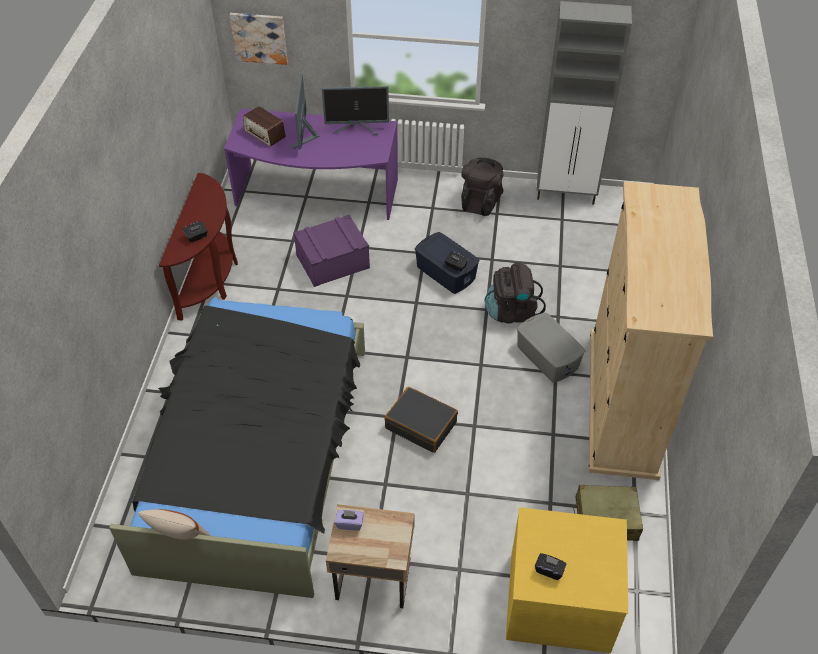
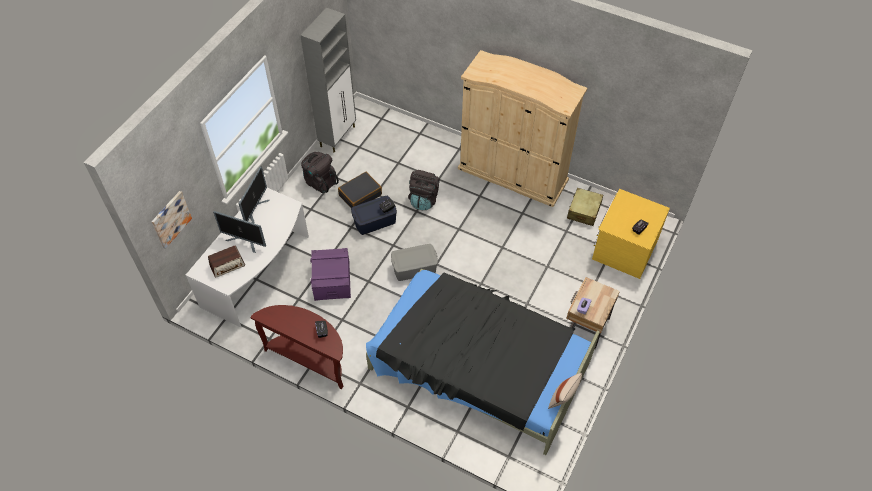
camera: 70 degrees left, 5 degrees up
purple desk [224,109,398,220] -> white desk [186,188,309,327]
black suitcase [385,387,458,453] -> black suitcase moved to [338,172,382,208]
grey storage box [517,313,585,383] -> grey storage box moved to [391,244,438,281]

